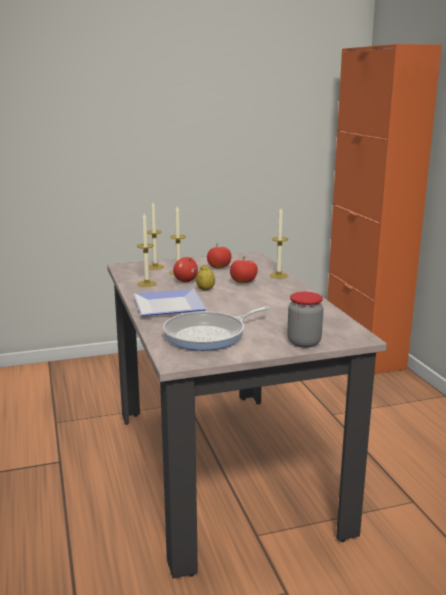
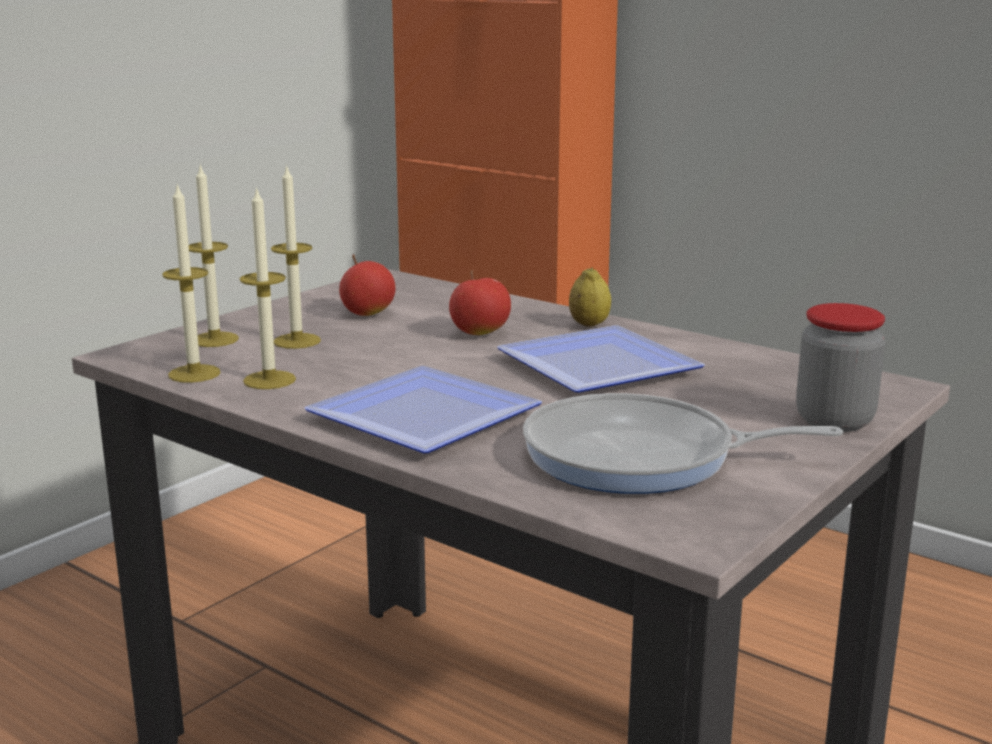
camera: 35 degrees left, 0 degrees up
frying pan [163,306,270,351] -> frying pan turned 75 degrees clockwise [523,393,843,494]
apple [173,257,198,282] -> none
lemon [196,265,215,290] -> lemon moved to [569,267,611,327]
candle [270,208,288,279] -> candle moved to [162,184,221,383]
none -> plate [497,325,705,393]

